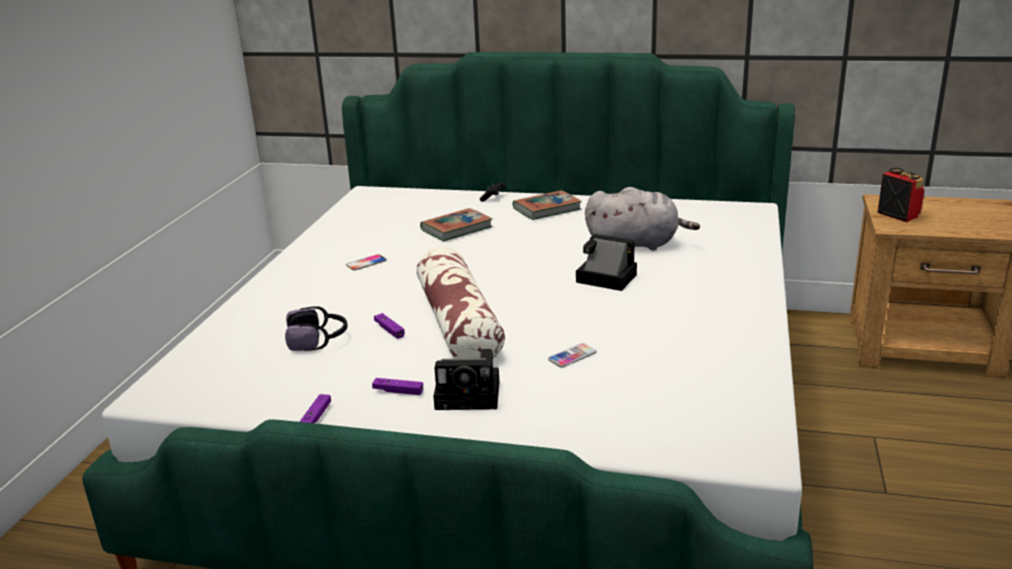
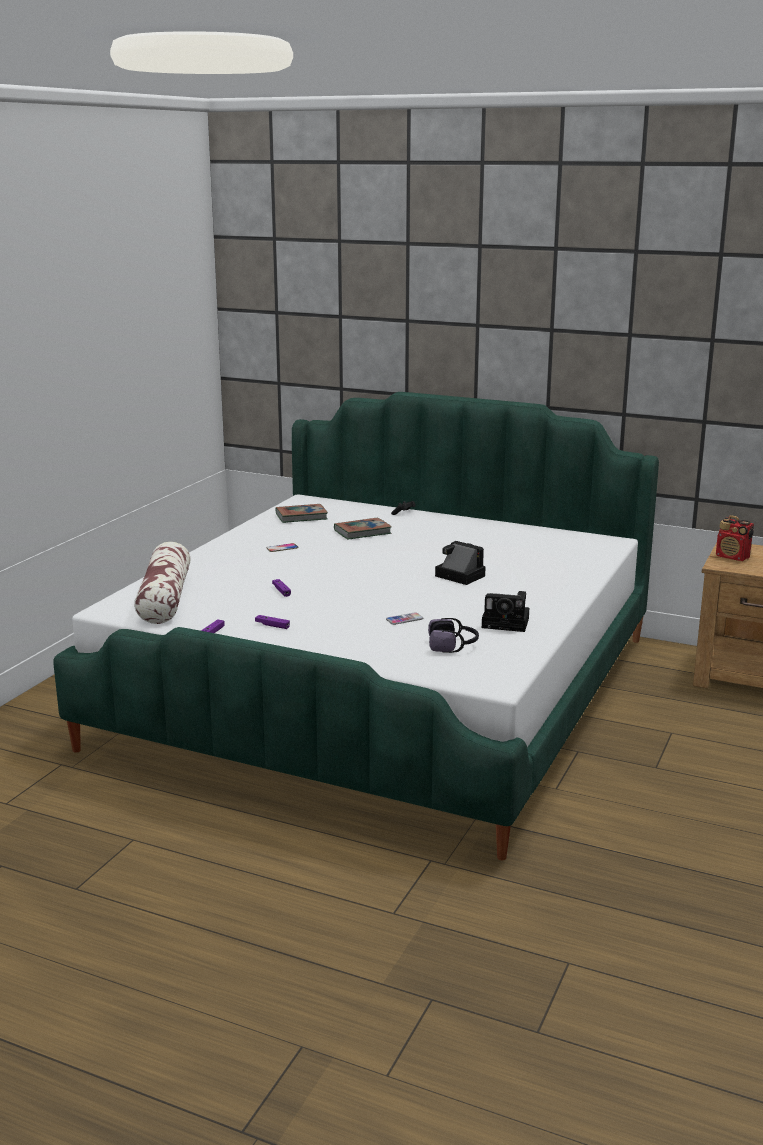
camera: 10 degrees right, 5 degrees down
headphones [285,306,347,351] -> headphones moved to [428,618,479,653]
pillow [416,247,505,359] -> pillow moved to [134,542,191,624]
camera [433,349,499,410] -> camera moved to [482,591,529,632]
book [513,190,582,220] -> book moved to [276,504,328,523]
grey plush toy [585,187,700,251] -> none
radio [877,168,924,222] -> radio turned 150 degrees clockwise [716,515,754,561]

